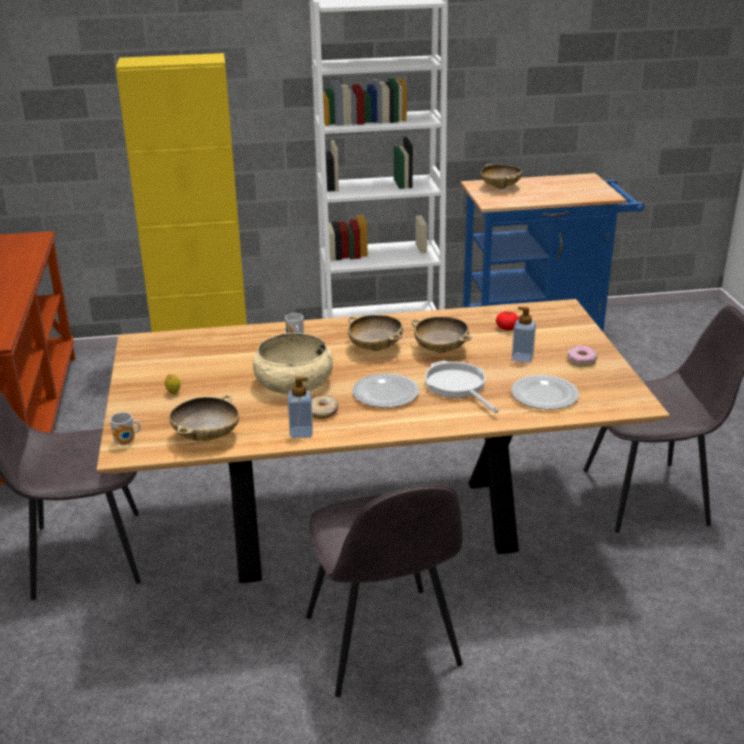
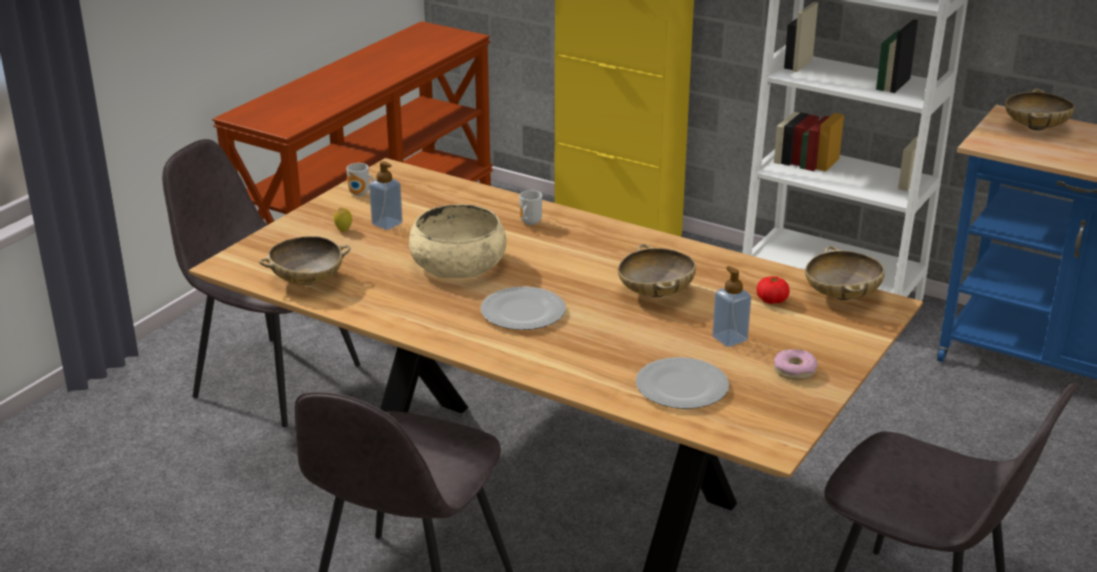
camera: 40 degrees right, 0 degrees up
mug [110,412,141,445] -> mug moved to [346,163,374,196]
soap dispenser [288,376,313,438] -> soap dispenser moved to [369,161,403,230]
donut [312,395,339,419] -> none
beige bowl [348,315,403,351] -> beige bowl moved to [805,246,885,300]
frying pan [425,361,499,413] -> none

